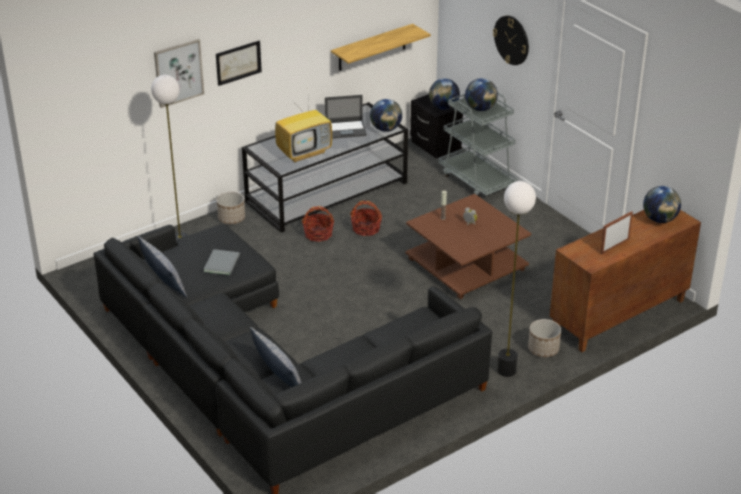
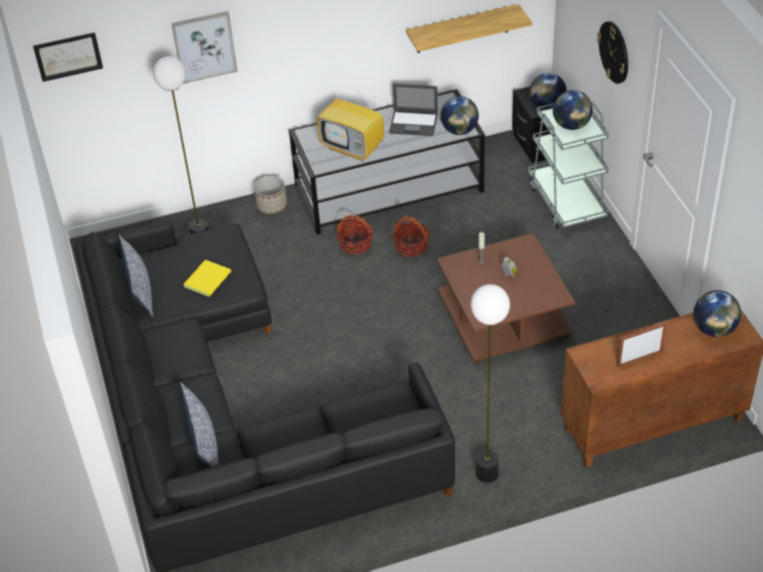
camera: 20 degrees right, 10 degrees up
grey book [204,249,240,275] -> yellow book [183,260,231,297]
picture [216,41,262,86] -> picture moved to [33,32,103,82]
television [275,98,332,163] -> television turned 45 degrees clockwise [317,84,384,161]
planter [528,319,561,357] -> none

